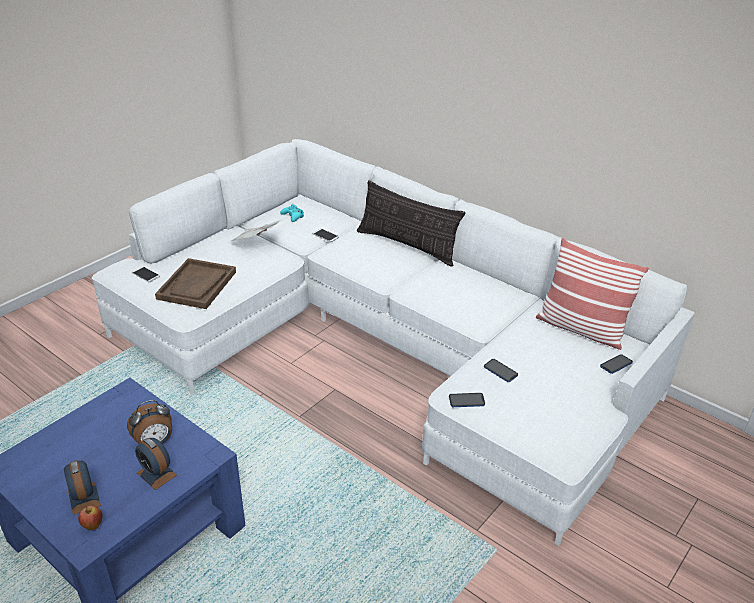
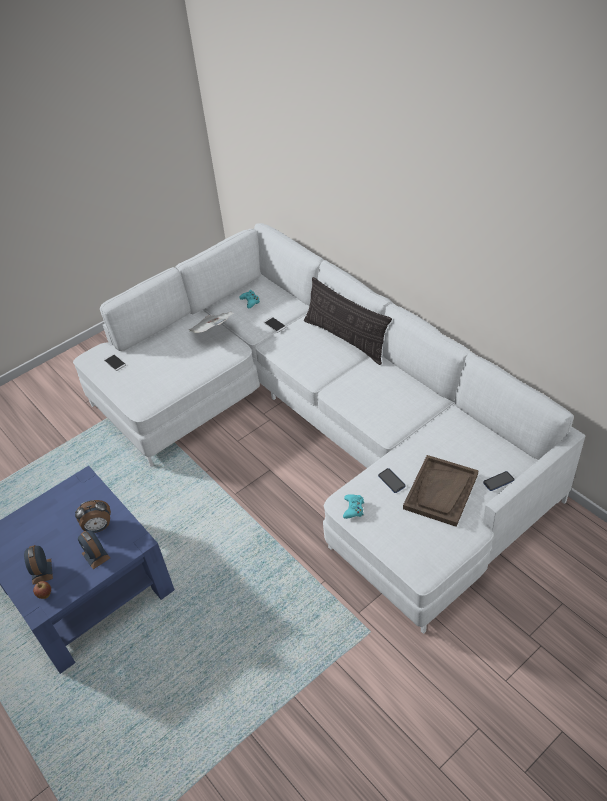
camera: 15 degrees right, 10 degrees up
brown tray [155,258,236,309] -> brown tray moved to [403,455,479,527]
phone [449,393,485,407] -> turquoise game controller [343,494,364,519]
pillow [536,238,649,350] -> none

